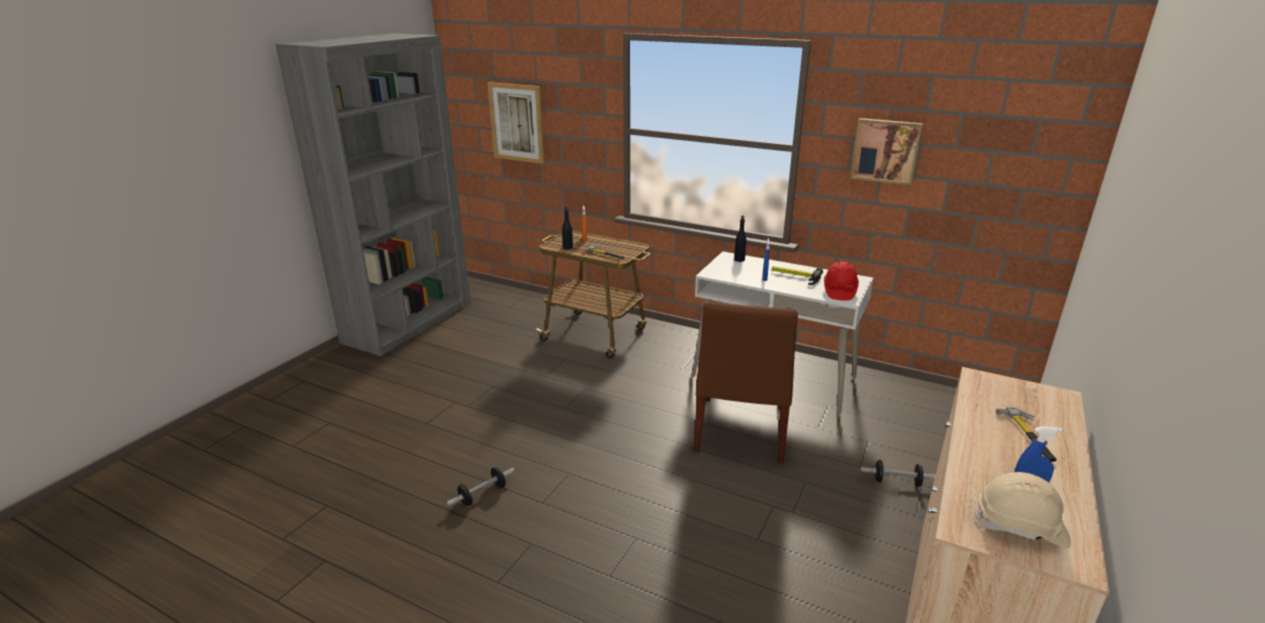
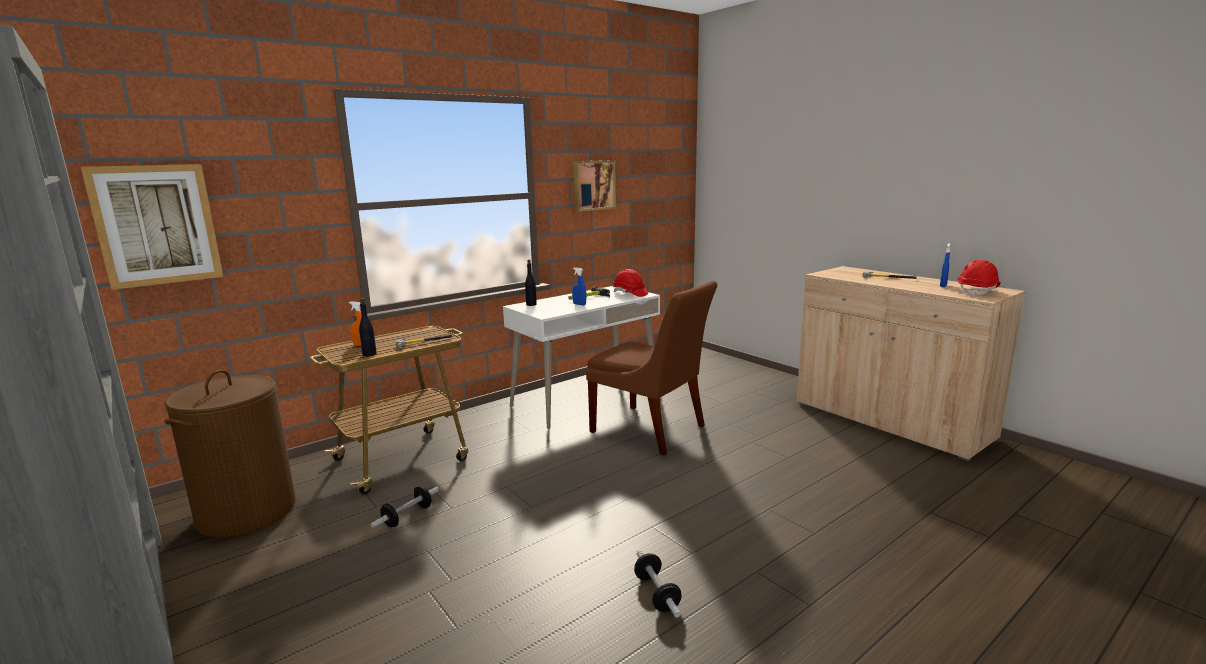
camera: 65 degrees left, 10 degrees down
dumbbell [861,460,935,487] -> dumbbell moved to [371,486,439,528]
beige hard hat [973,472,1071,548] -> red hard hat [958,260,1000,296]
none -> brown laundry basket [164,370,296,538]

